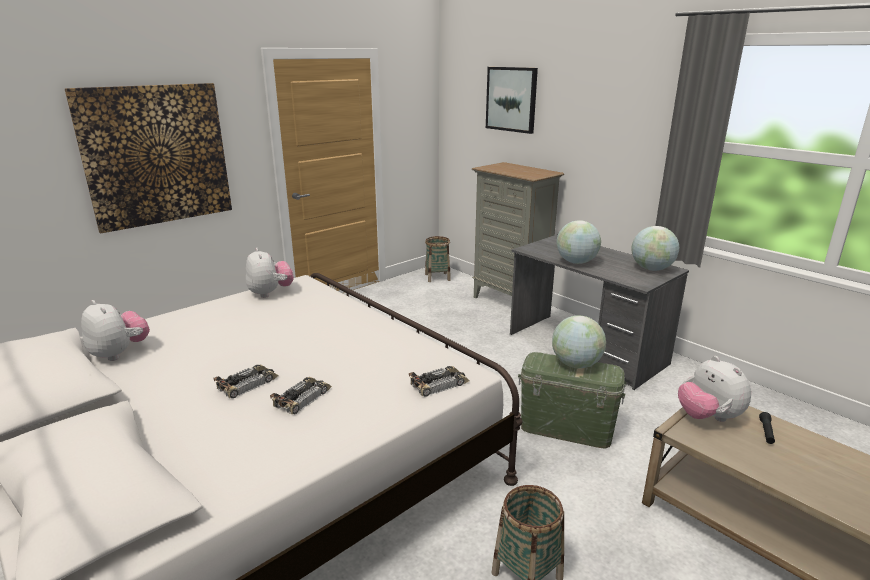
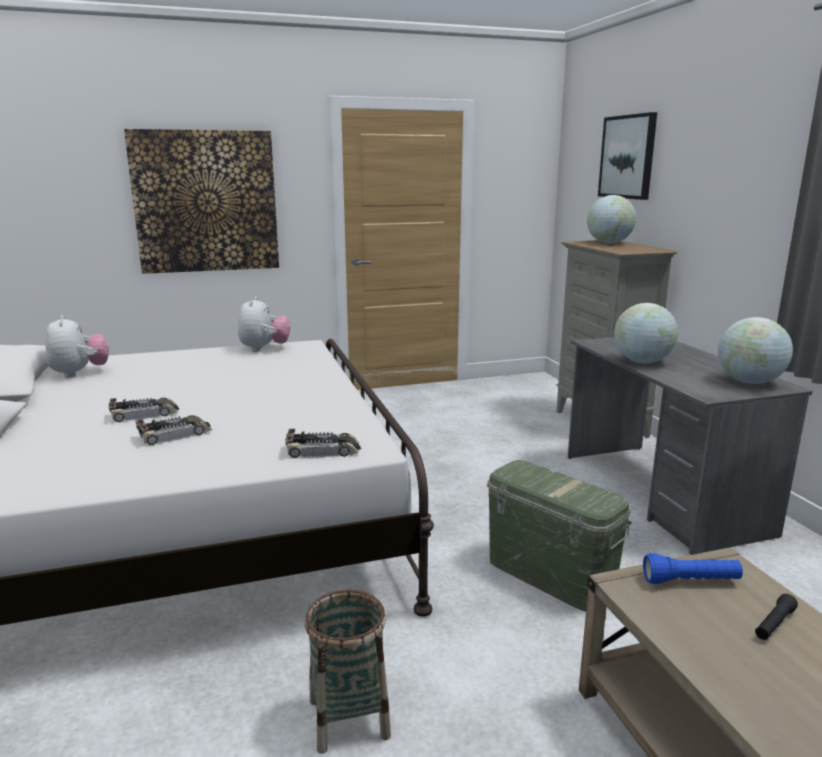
camera: 25 degrees right, 5 degrees down
basket [425,236,451,282] -> none
globe [552,315,606,368] -> globe moved to [587,195,636,244]
plush toy [678,356,751,422] -> blue flashlight [643,553,743,584]

